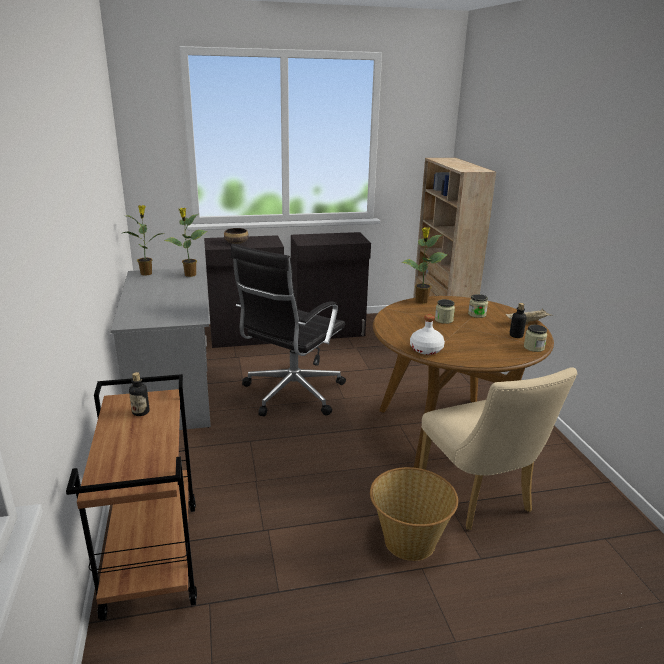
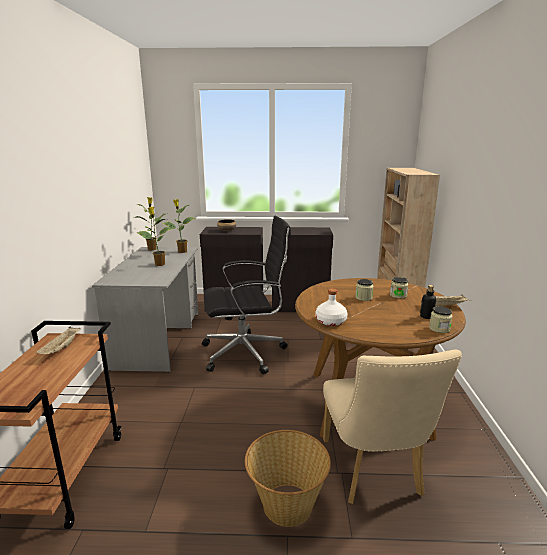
camera: 15 degrees right, 5 degrees down
bottle [129,372,149,416] -> beige tray [36,326,81,354]
black office chair [231,244,346,416] -> black office chair turned 150 degrees counterclockwise [202,216,291,374]
potted plant [401,227,448,304] -> potted plant moved to [137,207,173,266]

